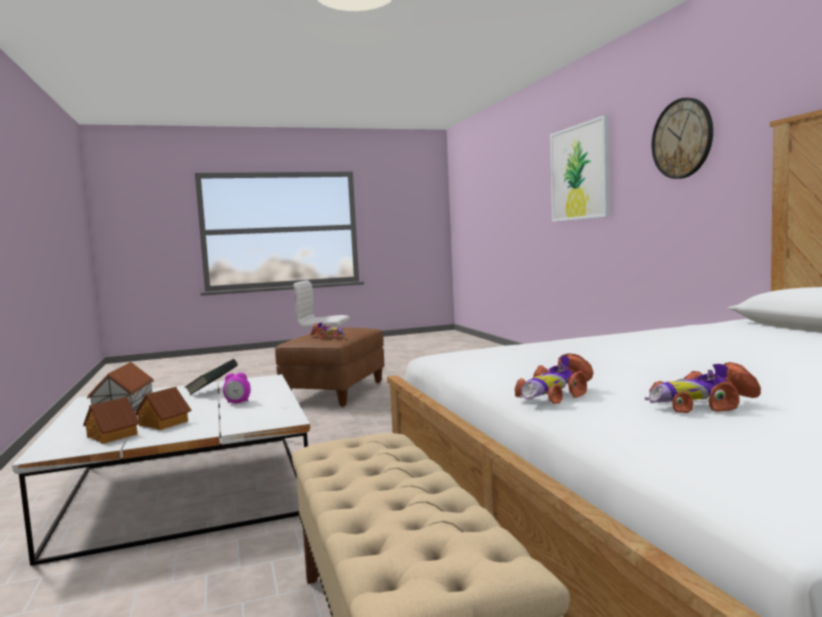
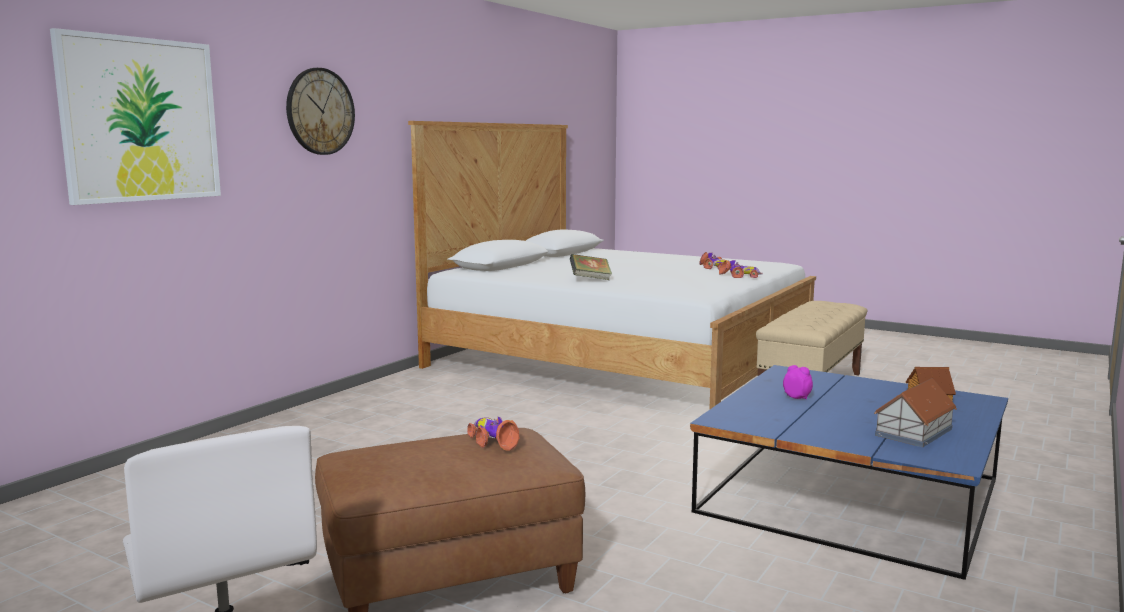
camera: 130 degrees left, 5 degrees up
white coffee table [12,374,310,566] -> blue coffee table [690,365,1008,580]
toy house [135,387,191,430] -> none
book [184,359,238,395] -> book moved to [570,254,612,280]

